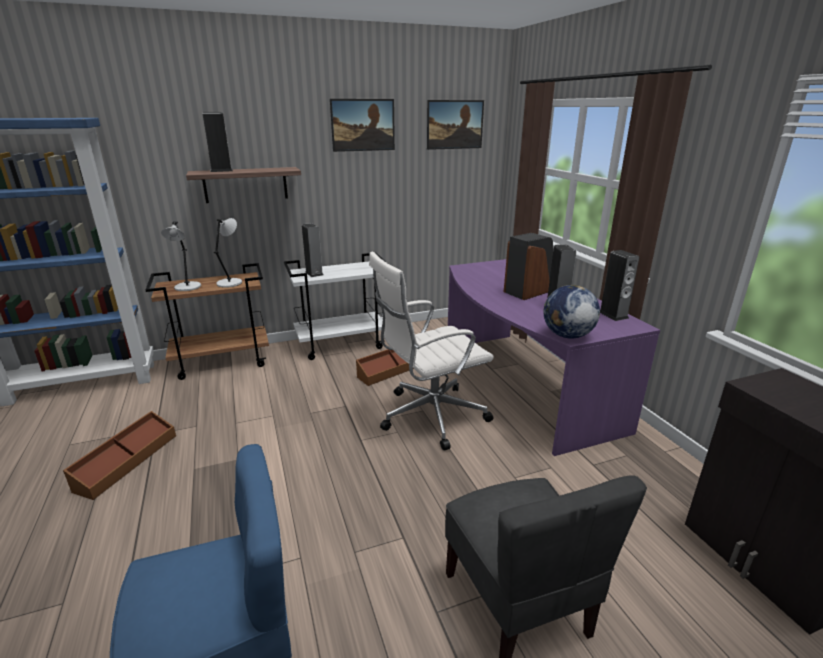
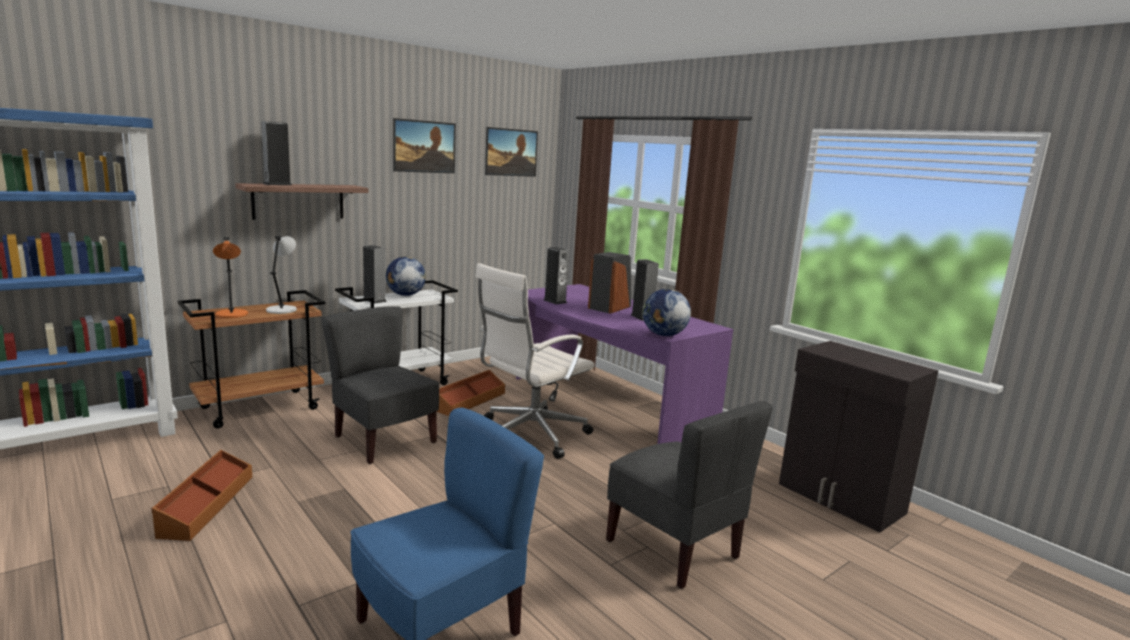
camera: 20 degrees left, 10 degrees down
grey table lamp [161,221,201,291] -> orange table lamp [213,237,248,318]
speaker [600,250,639,321] -> speaker moved to [544,247,569,305]
none -> grey chair [322,306,439,464]
none -> globe [386,257,426,296]

